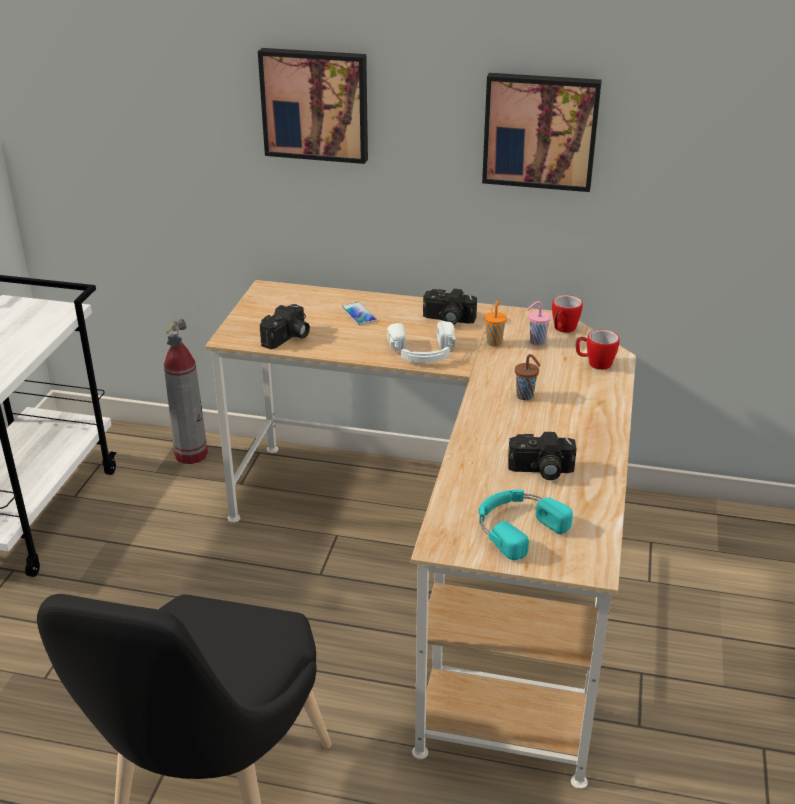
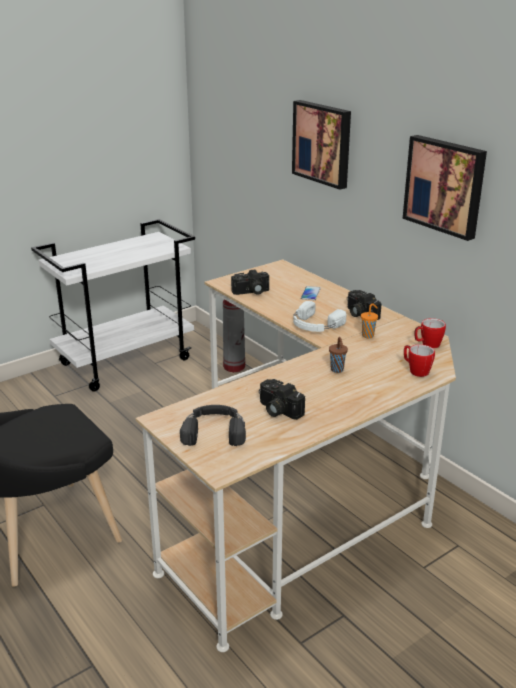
camera: 40 degrees right, 5 degrees down
turquoise headphones [479,490,573,560] -> black headphones [180,405,246,446]
pink cup [527,301,551,345] -> none

